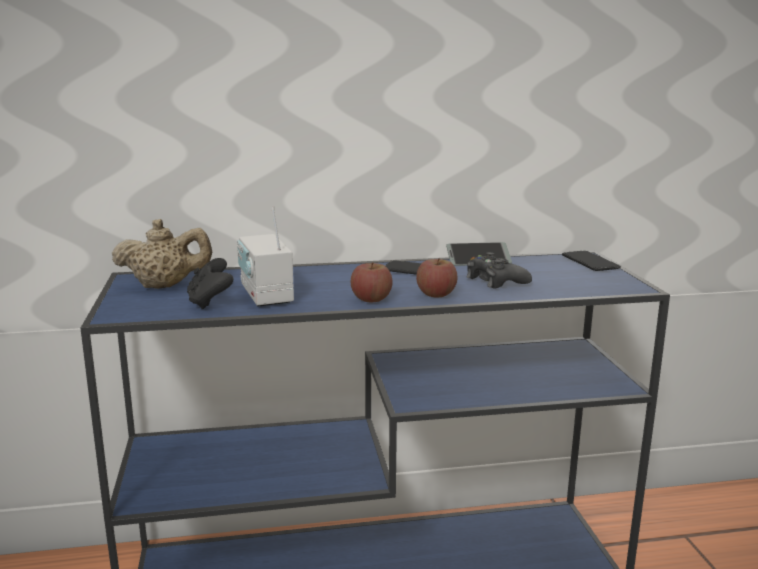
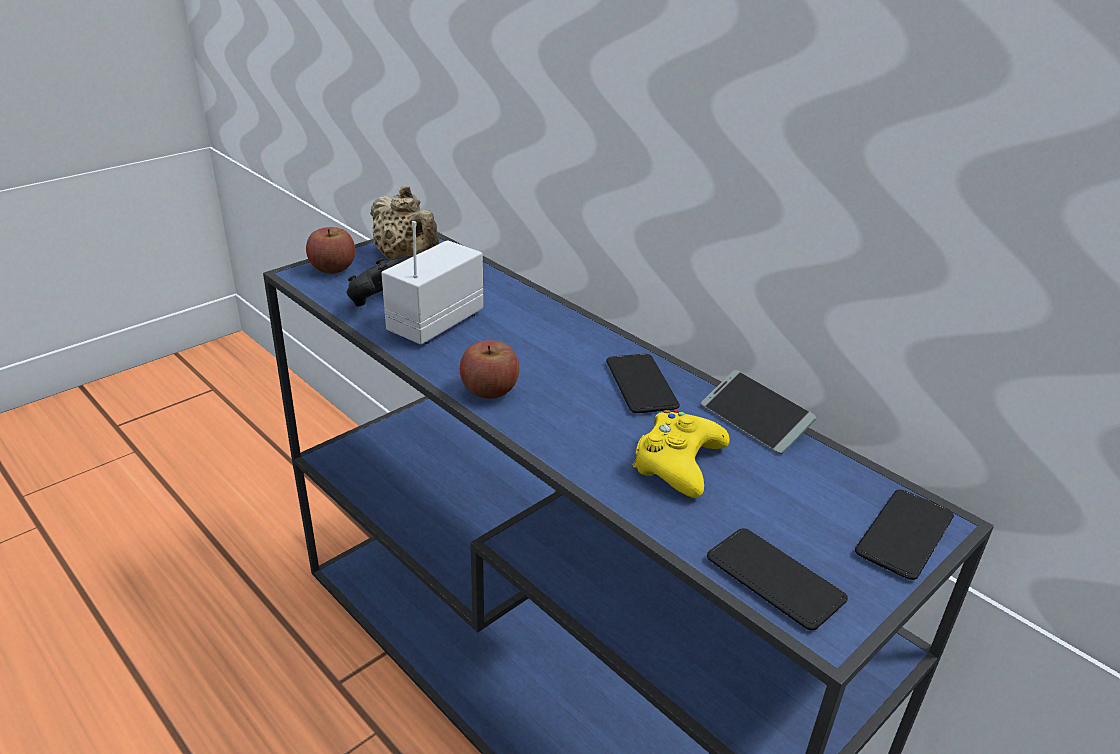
camera: 55 degrees right, 15 degrees up
apple [416,258,458,297] -> apple moved to [306,227,355,274]
black game controller [467,252,532,289] -> yellow game controller [632,410,730,498]
none -> phone [707,528,848,630]

